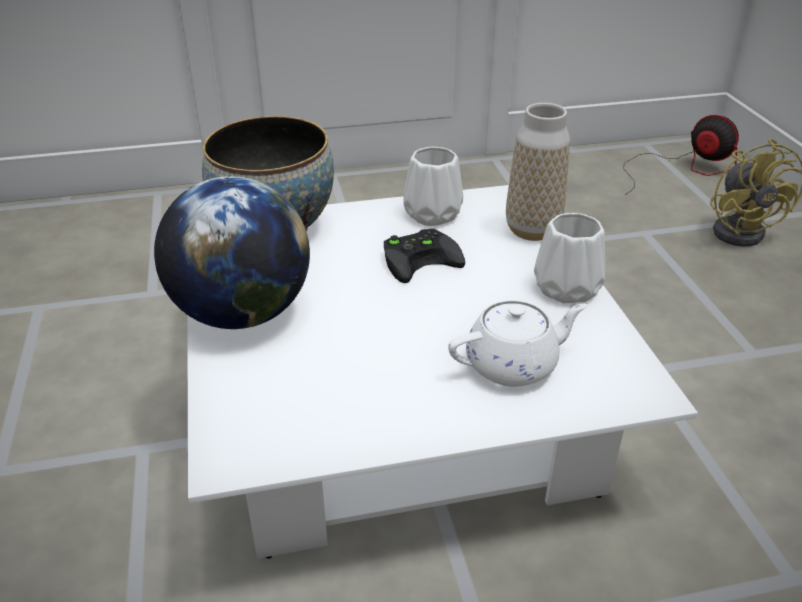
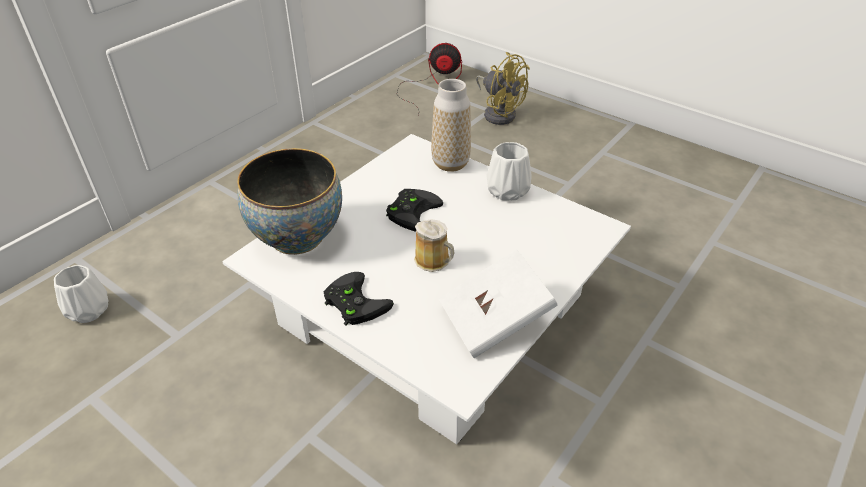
camera: 40 degrees left, 5 degrees up
globe [154,176,310,329] -> black game controller [323,272,394,325]
white vase [403,147,463,226] -> white vase moved to [54,265,109,323]
white teapot [448,300,588,387] -> none
none -> mug [414,219,454,272]
none -> white book [439,249,558,358]

